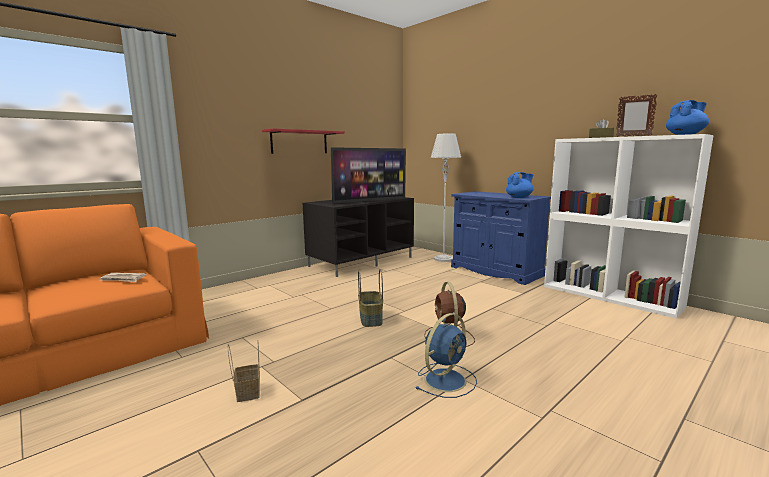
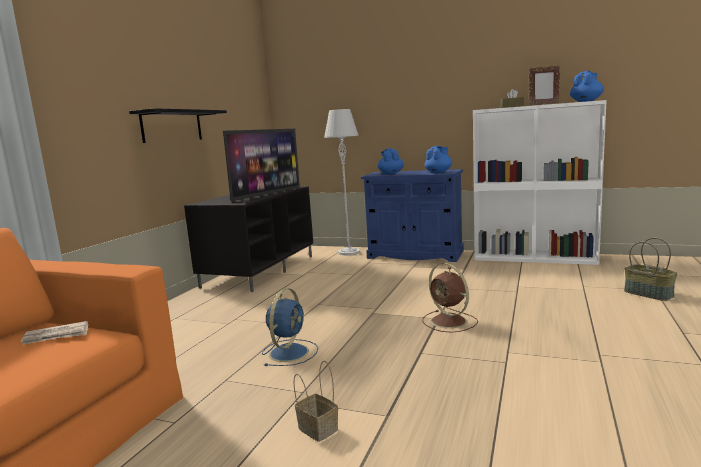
camera: 25 degrees left, 0 degrees up
red shelf [262,128,345,154] -> black shelf [129,108,227,143]
basket [358,269,383,327] -> basket moved to [624,237,677,301]
blue fan [415,313,477,398] -> blue fan moved to [262,288,318,366]
none -> blue teapot [378,148,404,174]

